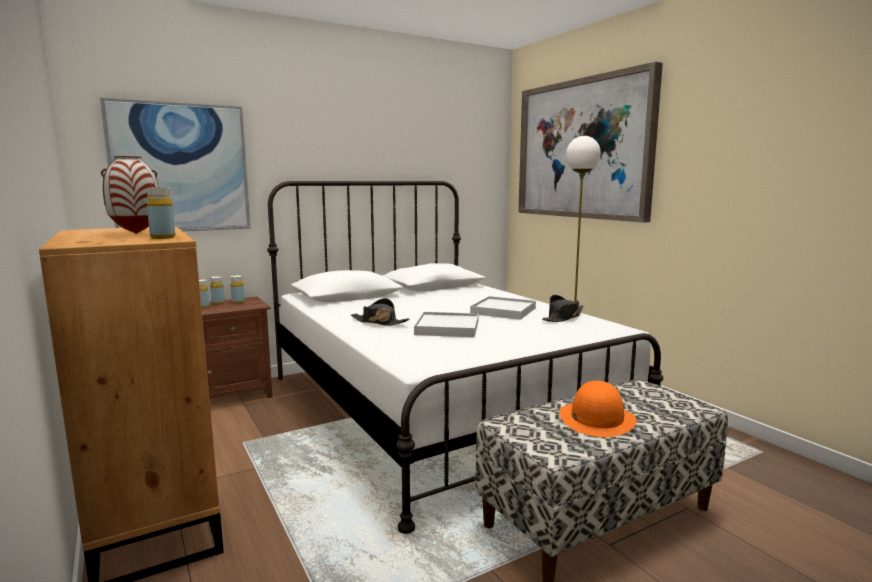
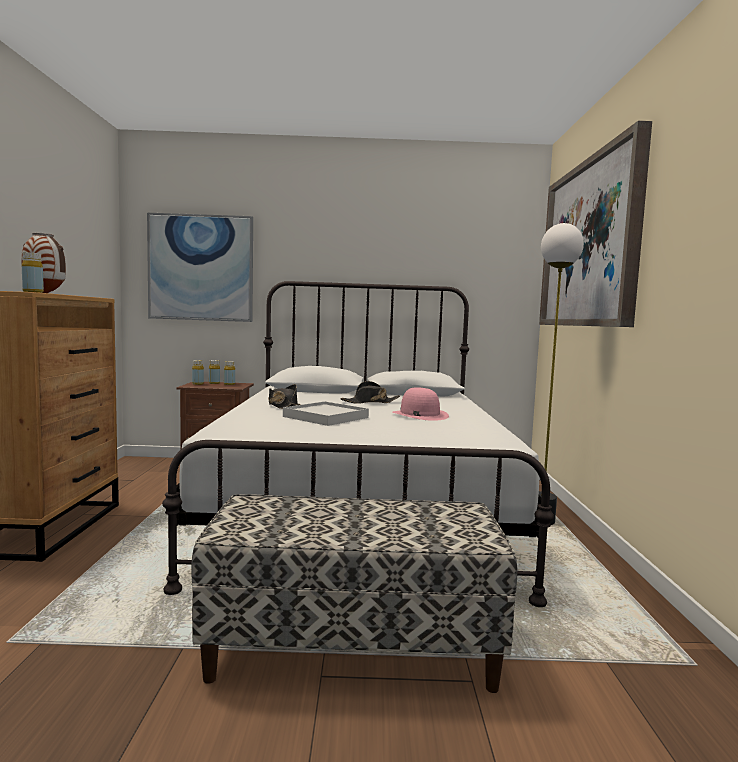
camera: 30 degrees right, 5 degrees down
white tray [470,296,536,320] -> pink hat [392,387,449,421]
black hat [542,295,583,322] -> black hat moved to [340,381,400,404]
orange hat [560,381,637,437] -> none

